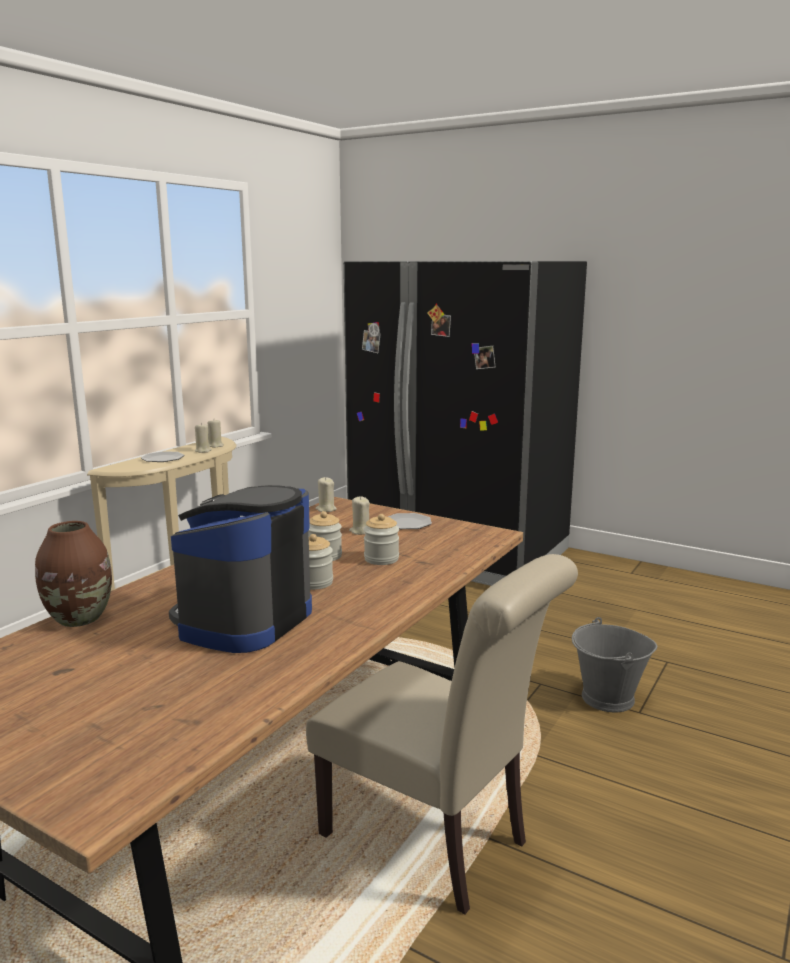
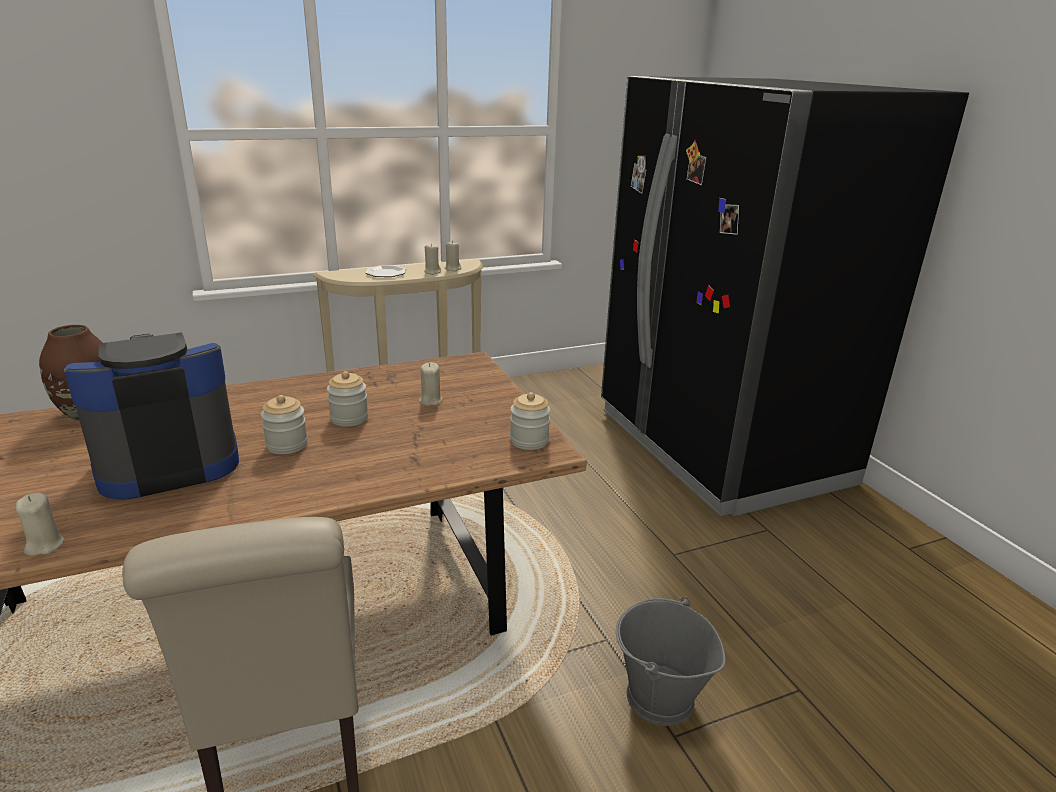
camera: 35 degrees right, 10 degrees up
beige candle [315,477,337,512] -> beige candle moved to [16,493,65,556]
jar [364,514,399,565] -> jar moved to [510,392,551,450]
plate [388,513,432,529] -> none

